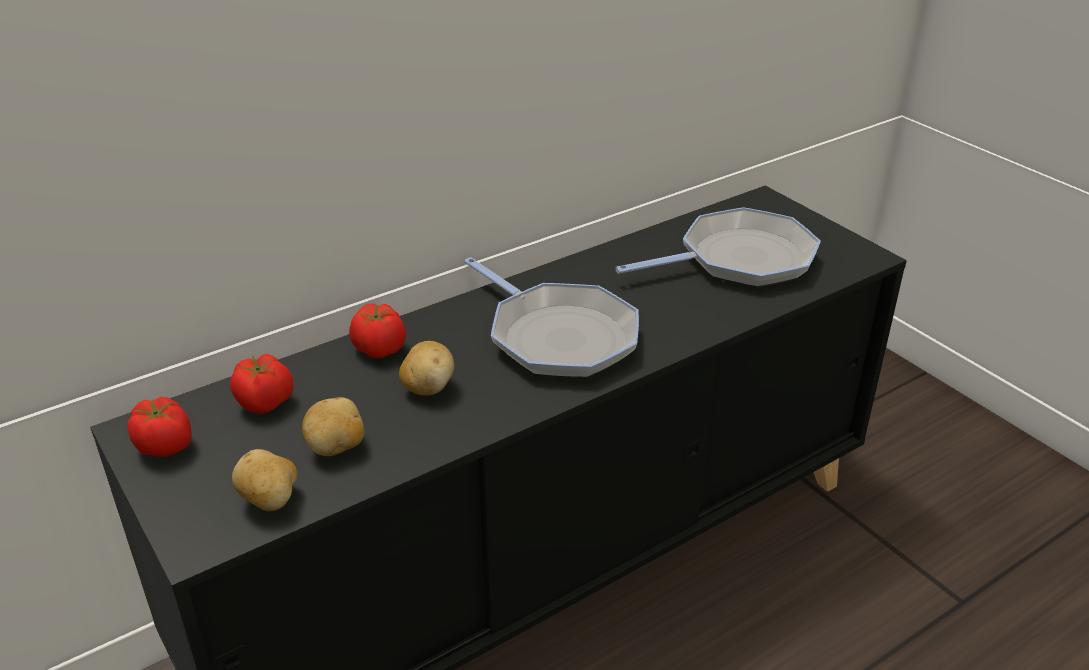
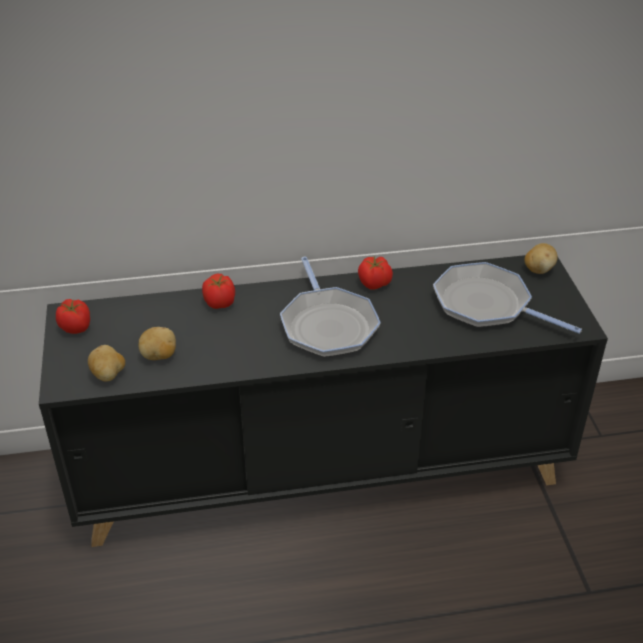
camera: 25 degrees right, 5 degrees up
tomato [230,354,293,414] -> tomato moved to [358,256,393,290]
potato [399,341,454,396] -> potato moved to [525,243,558,274]
frying pan [615,207,821,288] -> frying pan turned 150 degrees counterclockwise [433,262,582,334]

